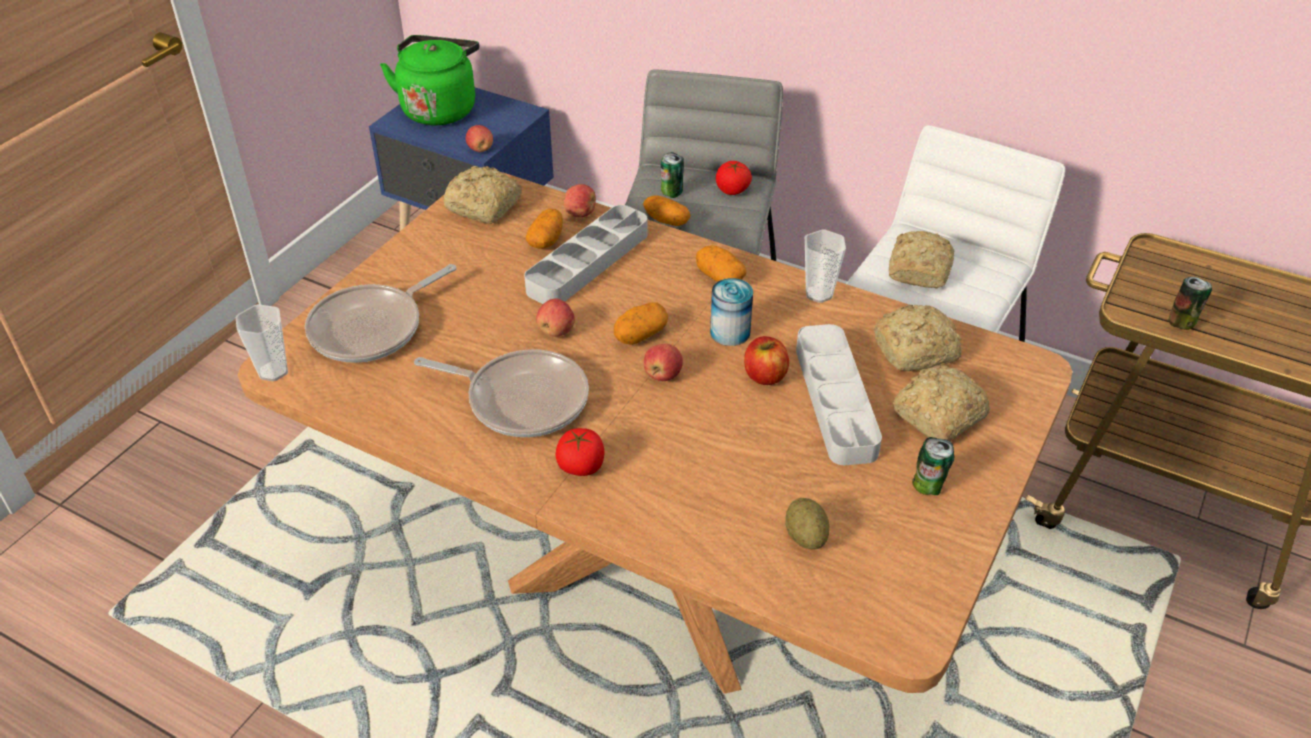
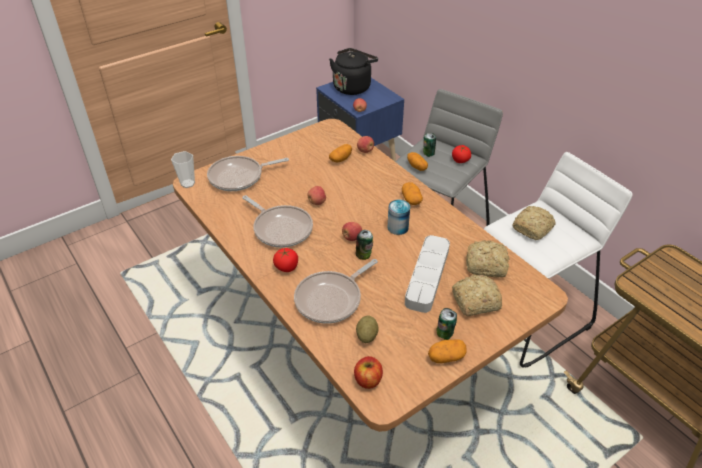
camera: 25 degrees right, 0 degrees up
green kettle [380,35,479,126] -> black kettle [329,48,378,95]
bread [444,166,522,224] -> none
grey tray [524,205,648,304] -> none
potato [614,302,668,345] -> potato moved to [428,339,467,363]
apple [744,336,789,385] -> apple moved to [354,356,383,389]
cup [805,230,846,303] -> none
can [1169,277,1212,330] -> can moved to [355,230,373,260]
none -> frying pan [294,259,378,324]

